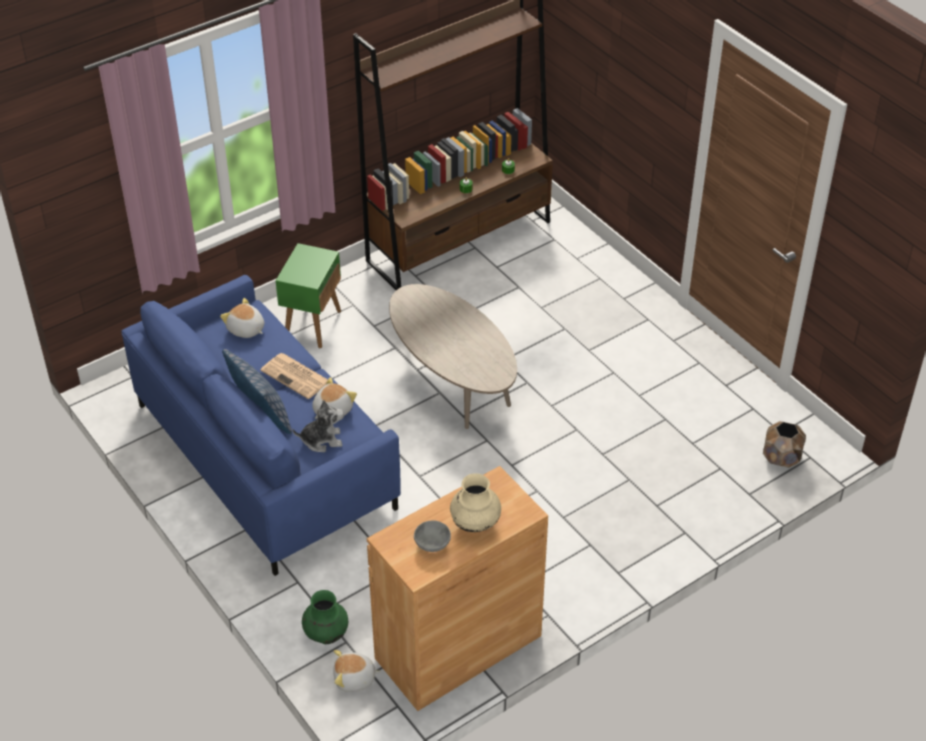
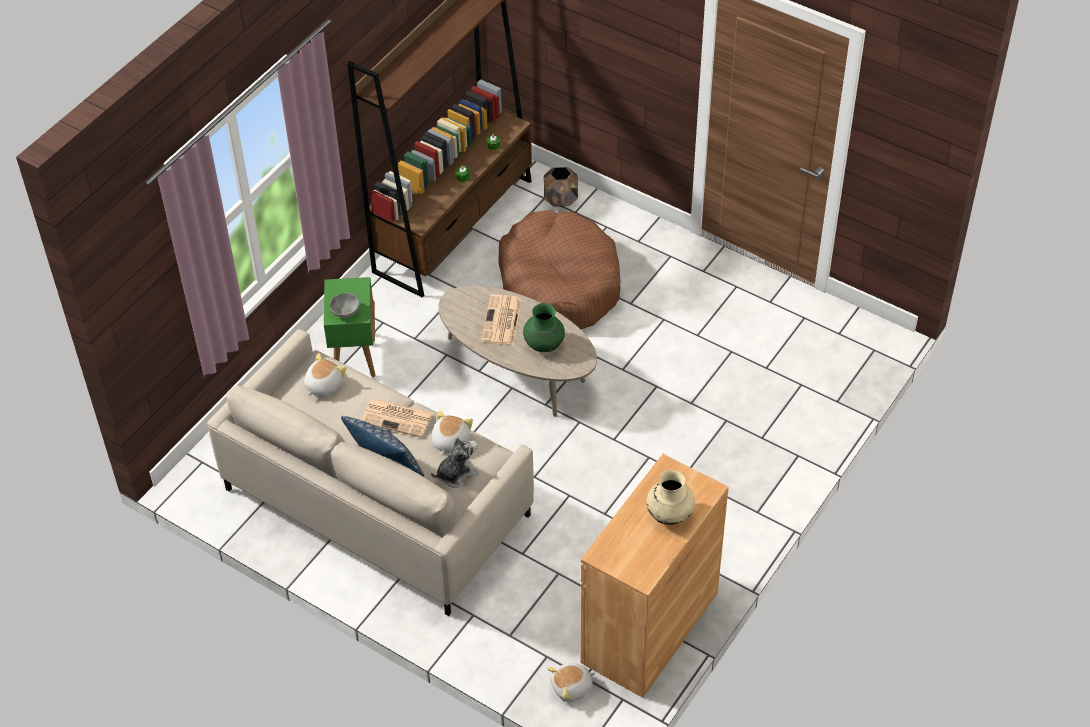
camera: 20 degrees left, 5 degrees up
blue sofa [121,275,401,576] -> beige sofa [207,329,534,616]
plush toy [220,298,264,338] -> plush toy turned 105 degrees clockwise [304,353,347,396]
green vase [302,590,348,644] -> green vase moved to [523,303,565,352]
grey bowl [414,520,451,552] -> grey bowl moved to [330,293,360,318]
brown planter [763,421,806,468] -> brown planter moved to [544,167,578,207]
none -> newspaper [481,294,522,345]
none -> brown dog bed [498,210,620,329]

